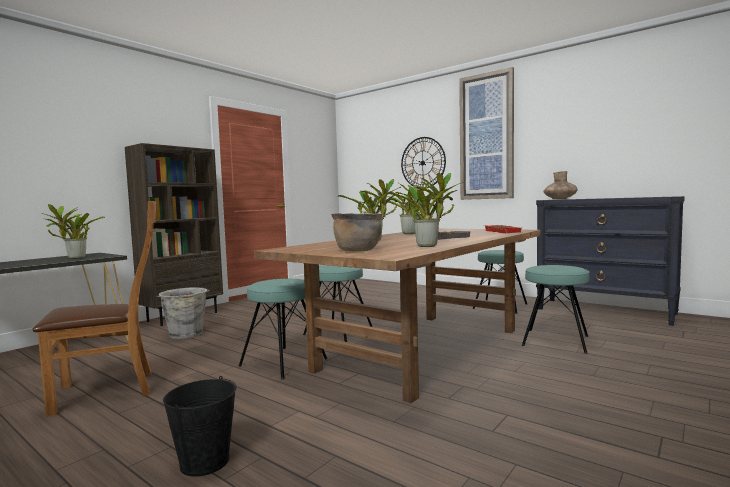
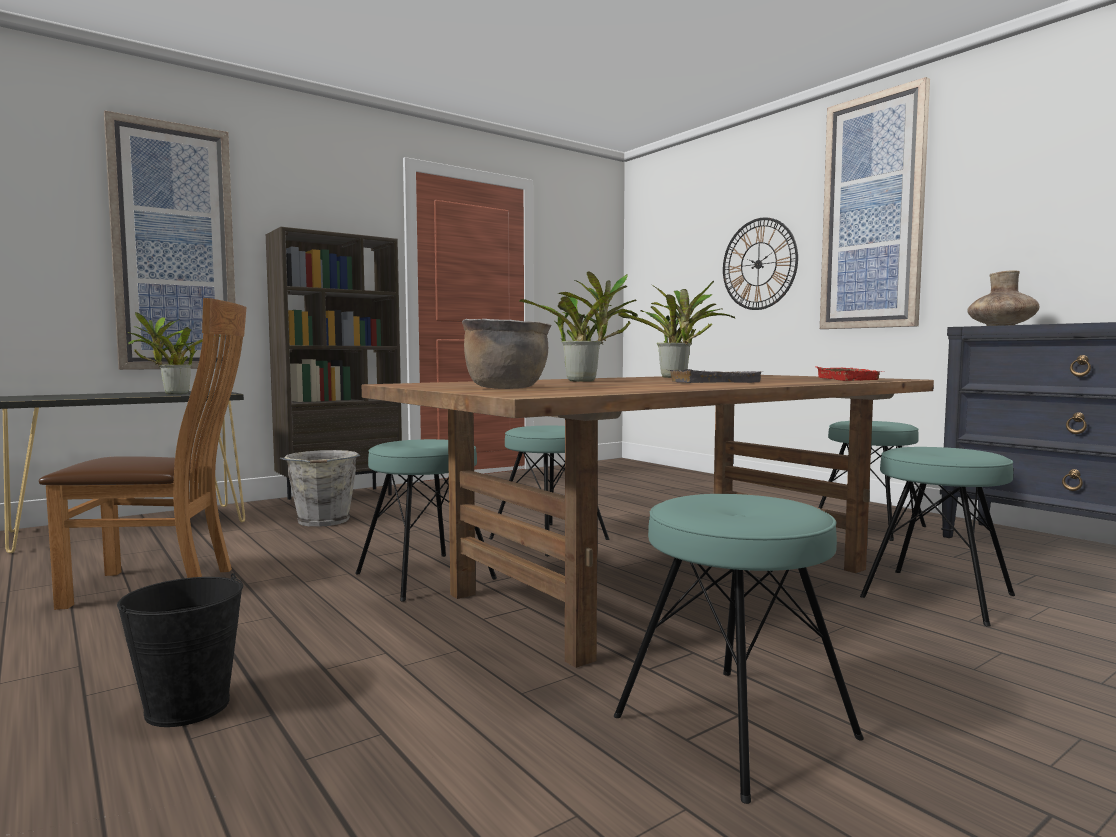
camera: 15 degrees right, 0 degrees up
potted plant [387,173,463,247] -> none
none -> picture [104,110,236,370]
none -> turquoise stool [614,494,864,804]

